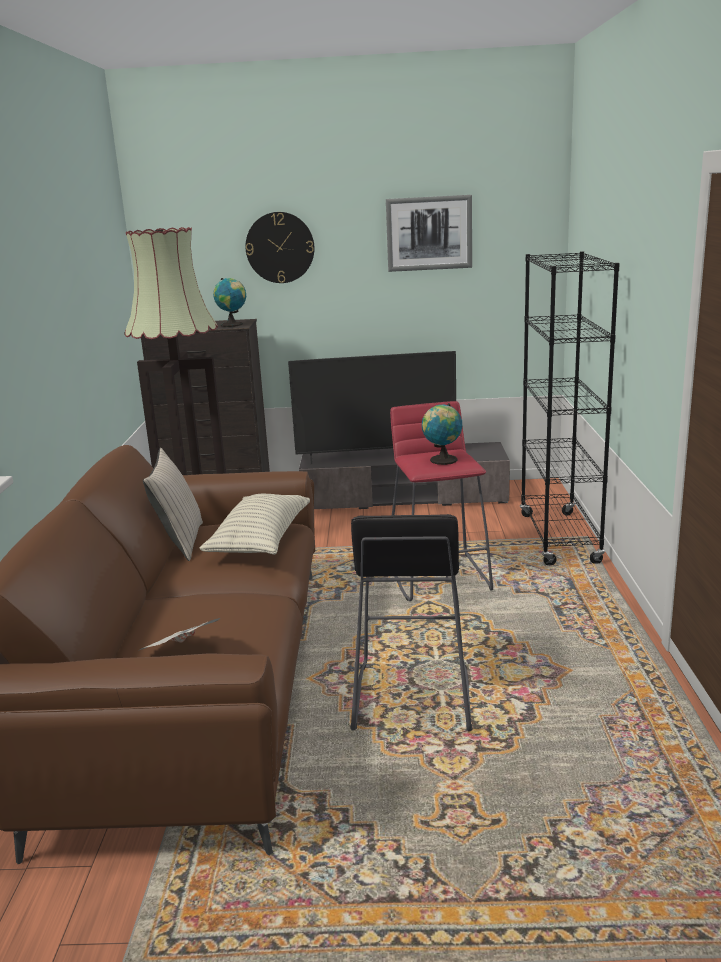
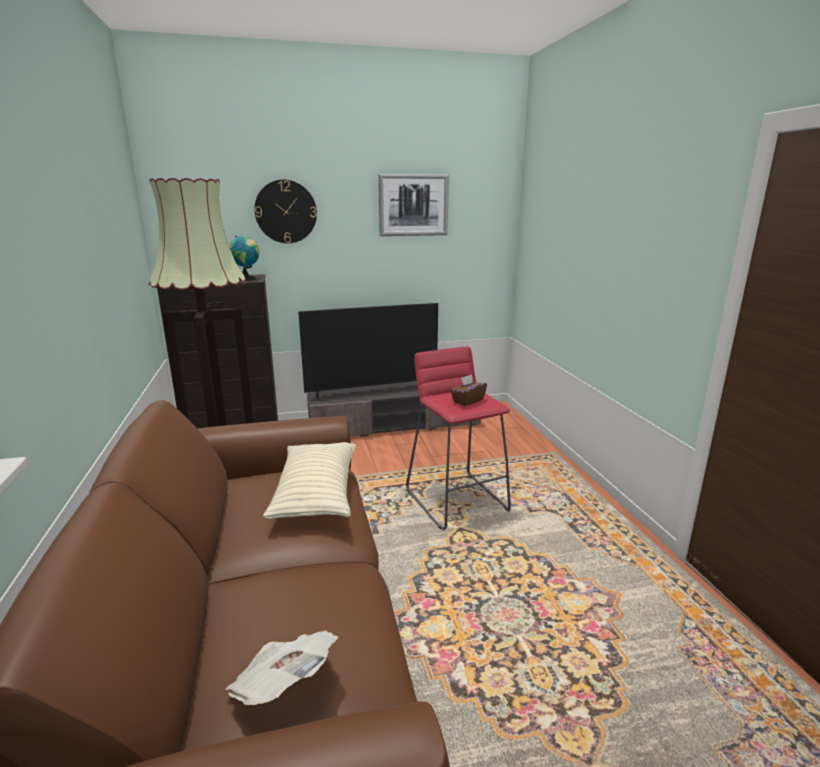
camera: 15 degrees left, 0 degrees up
beige pillow [143,448,203,561] -> none
black stool [350,514,472,732] -> none
globe [422,403,462,465] -> brown tissue box [450,374,487,406]
black bookcase [520,251,620,565] -> none

